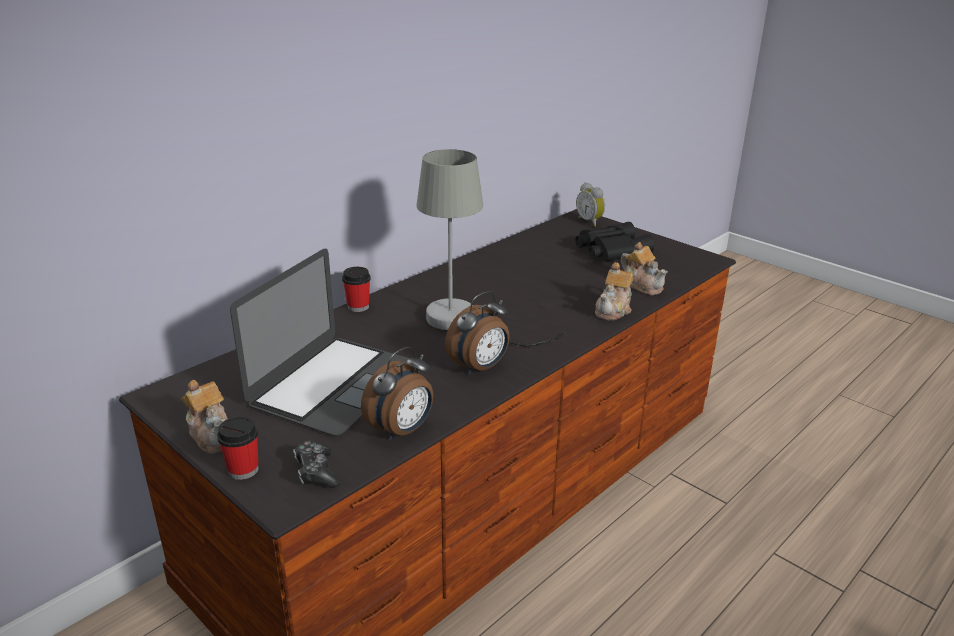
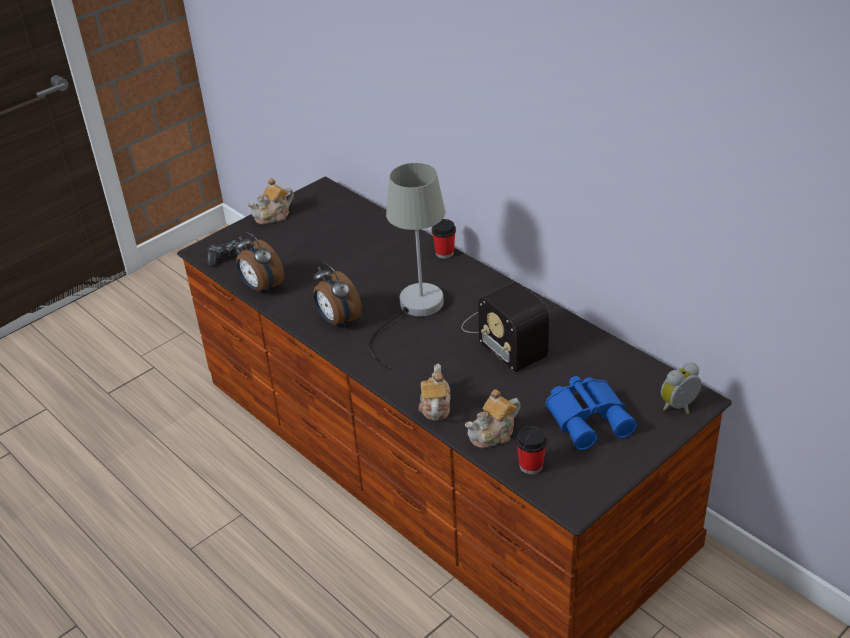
camera: 95 degrees right, 10 degrees up
cup [217,416,259,480] -> cup moved to [516,426,547,474]
laptop [230,249,415,436] -> none
black binoculars [575,222,654,262] -> blue binoculars [545,376,637,450]
teapot [595,262,633,321] -> teapot turned 60 degrees clockwise [419,364,451,420]
none -> radio [462,282,549,372]

